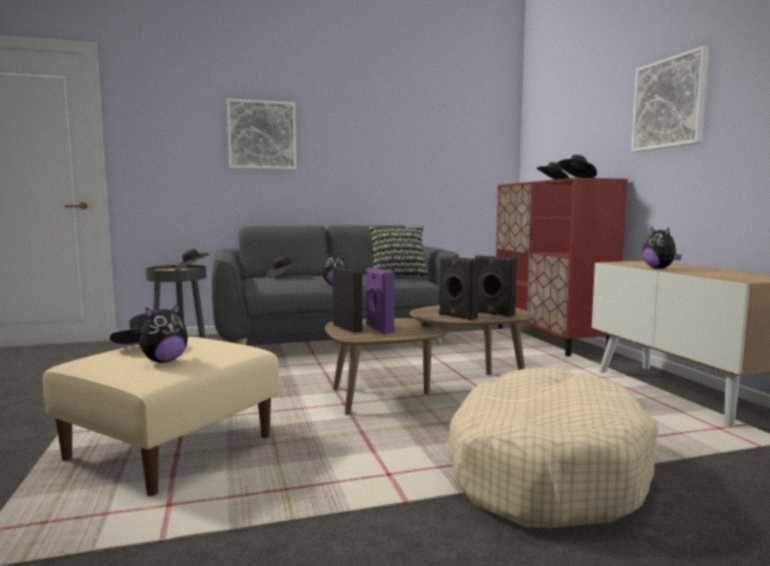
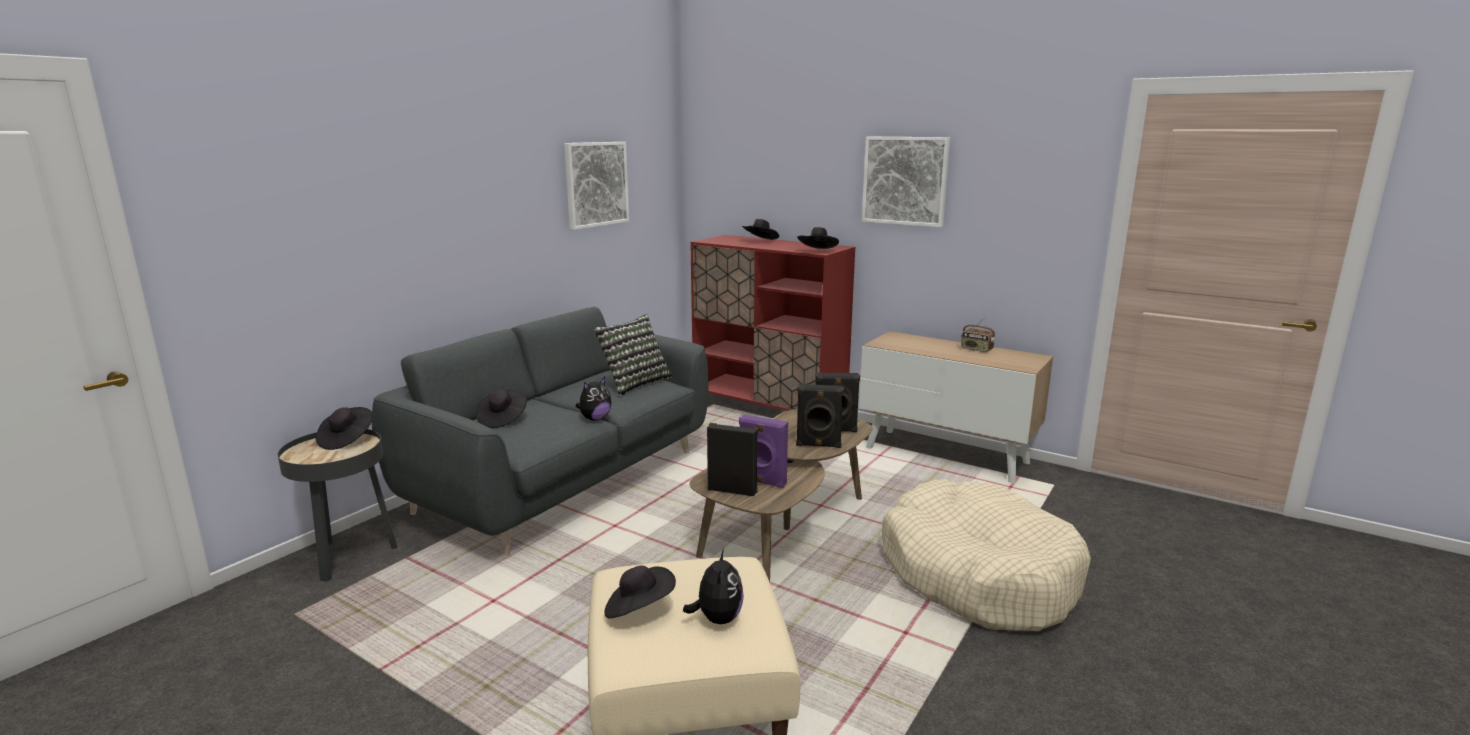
camera: 40 degrees left, 10 degrees up
picture [227,99,297,170] -> picture moved to [564,142,629,230]
plush toy [643,227,682,269] -> none
none -> radio [961,316,996,352]

